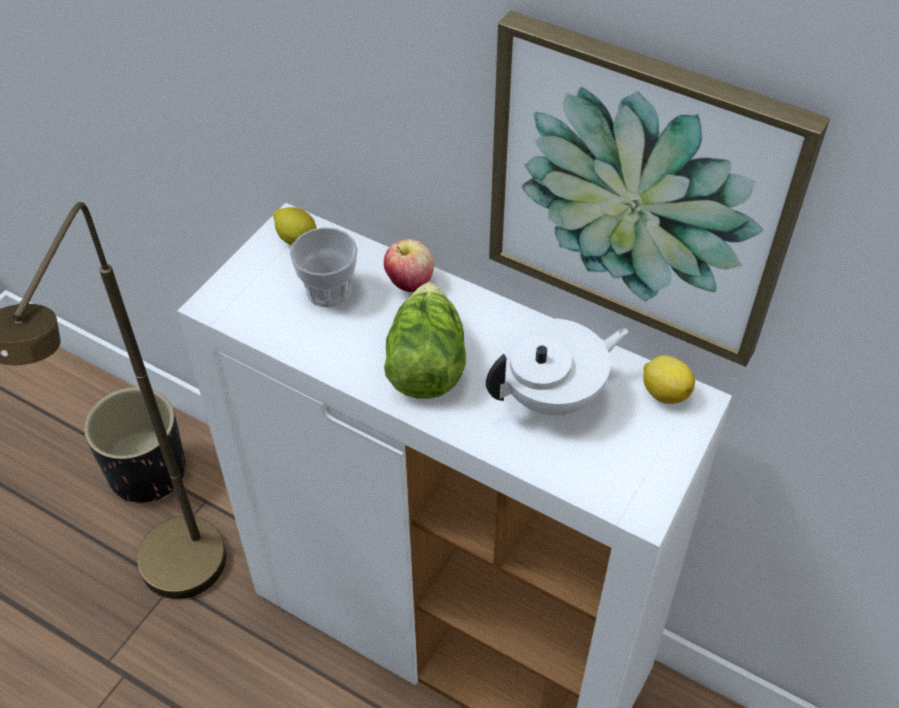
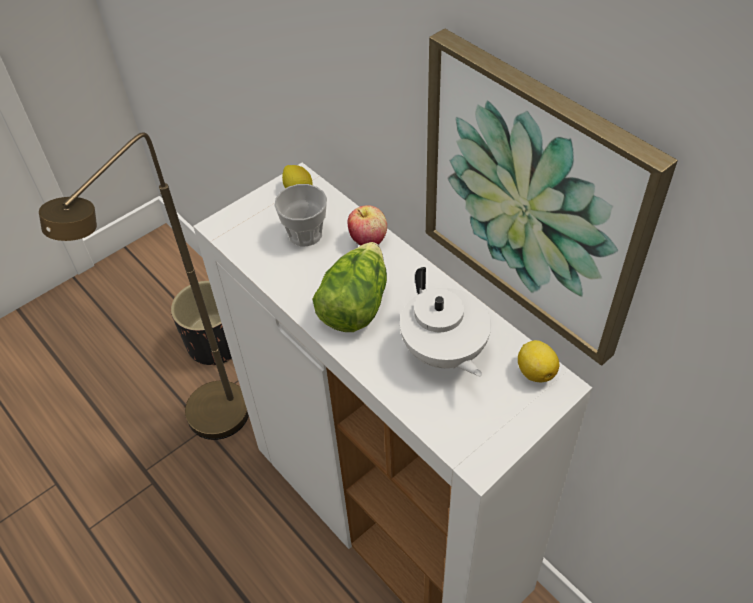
camera: 20 degrees right, 0 degrees up
white teapot [486,318,629,416] -> white teapot turned 75 degrees clockwise [400,267,491,376]

